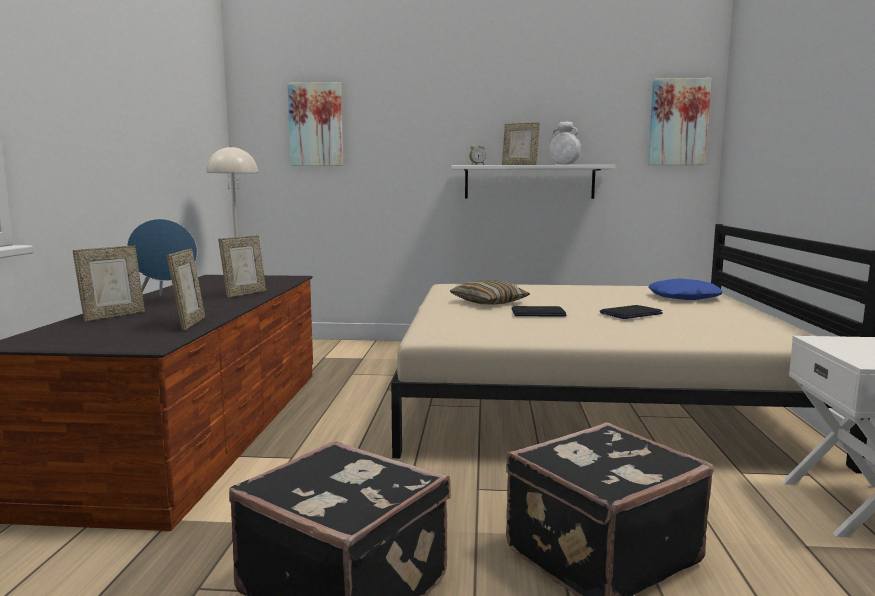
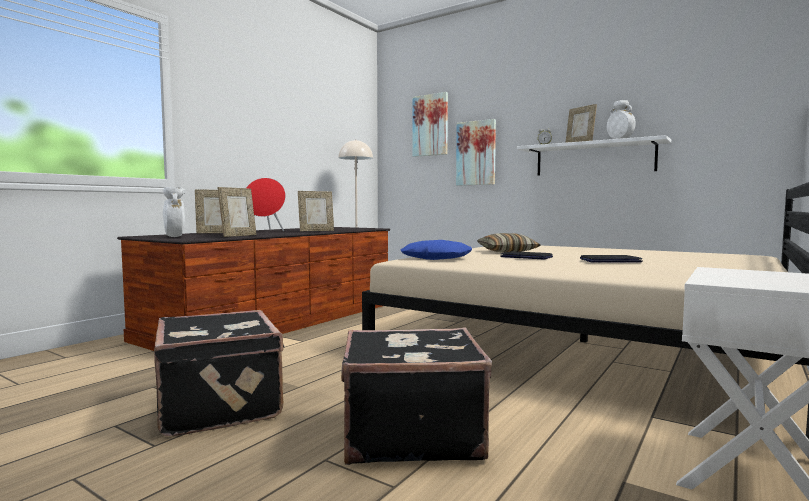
camera: 30 degrees right, 5 degrees down
blue speaker [127,219,197,296] -> red speaker [246,178,286,231]
picture [648,78,711,165] -> picture moved to [456,119,496,185]
blue pillow [648,278,723,300] -> blue pillow moved to [401,240,472,260]
none -> white vase [163,187,185,237]

